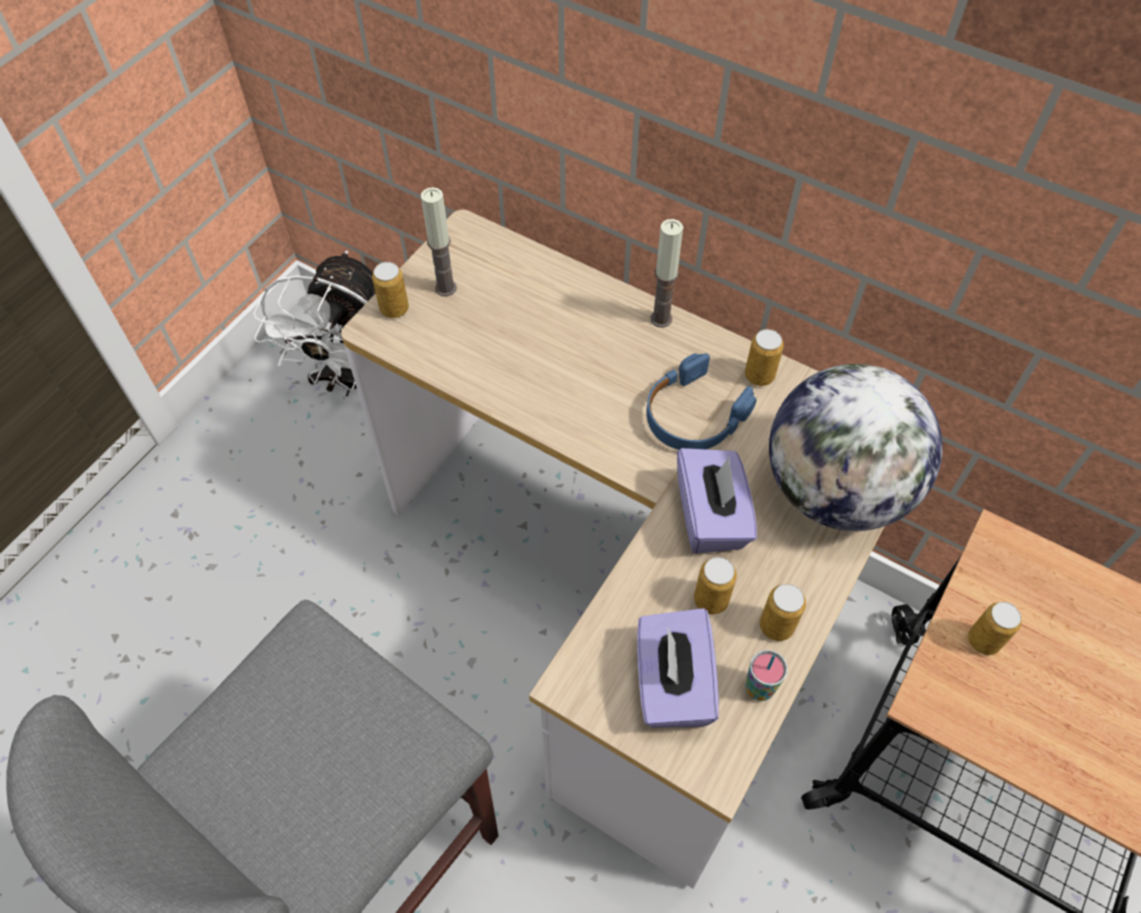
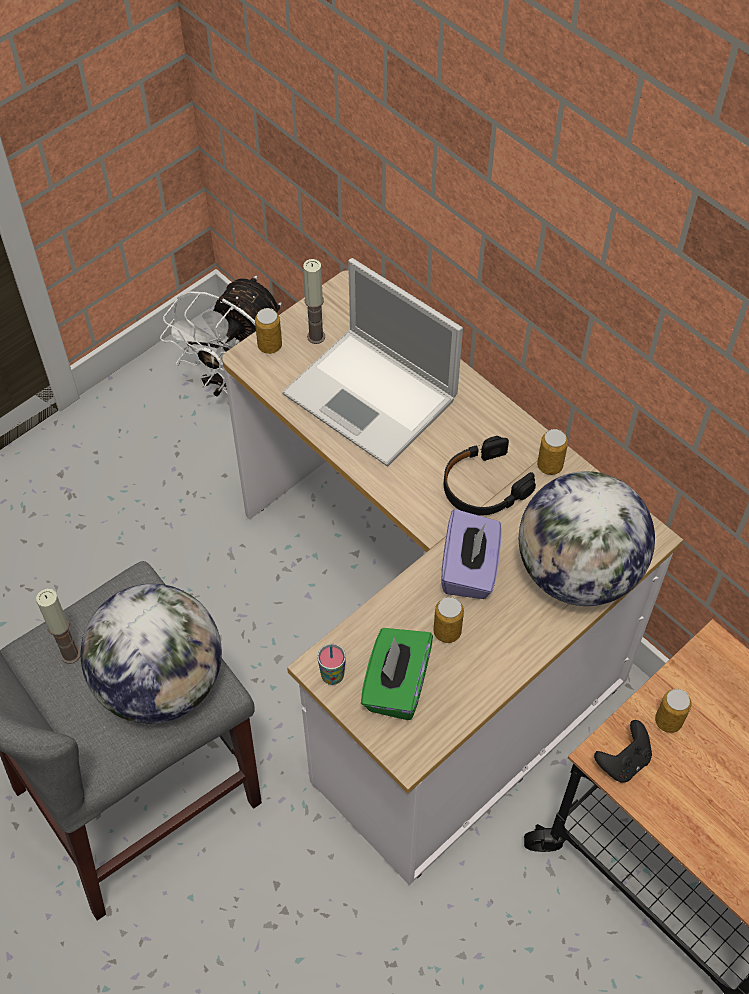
camera: 15 degrees right, 0 degrees up
purple tissue box [637,608,719,728] -> green tissue box [361,628,433,720]
blue headphones [646,353,757,450] -> black headphones [444,436,536,516]
candle [651,219,683,328] -> candle moved to [36,589,81,664]
cup [745,650,788,701] -> cup moved to [317,644,346,685]
can [760,584,806,641] -> none
none -> globe [81,584,222,724]
none -> laptop [282,258,463,466]
none -> black game controller [594,720,652,783]

